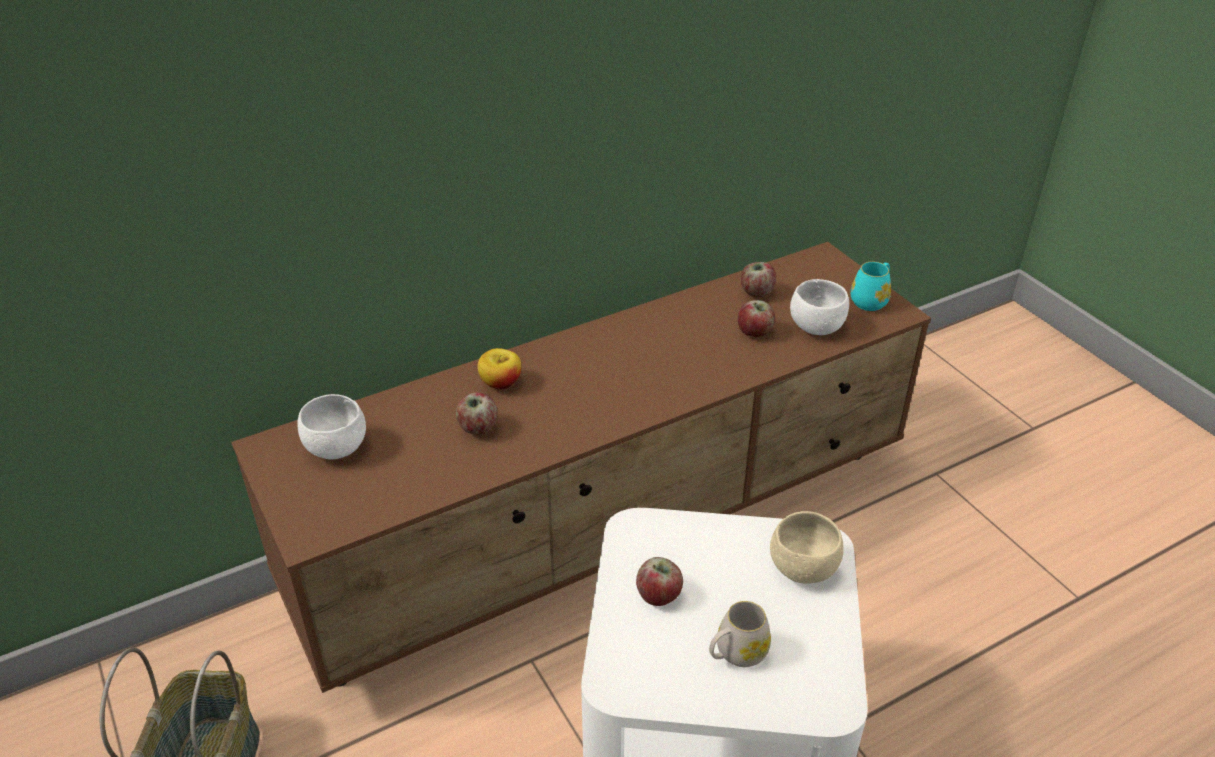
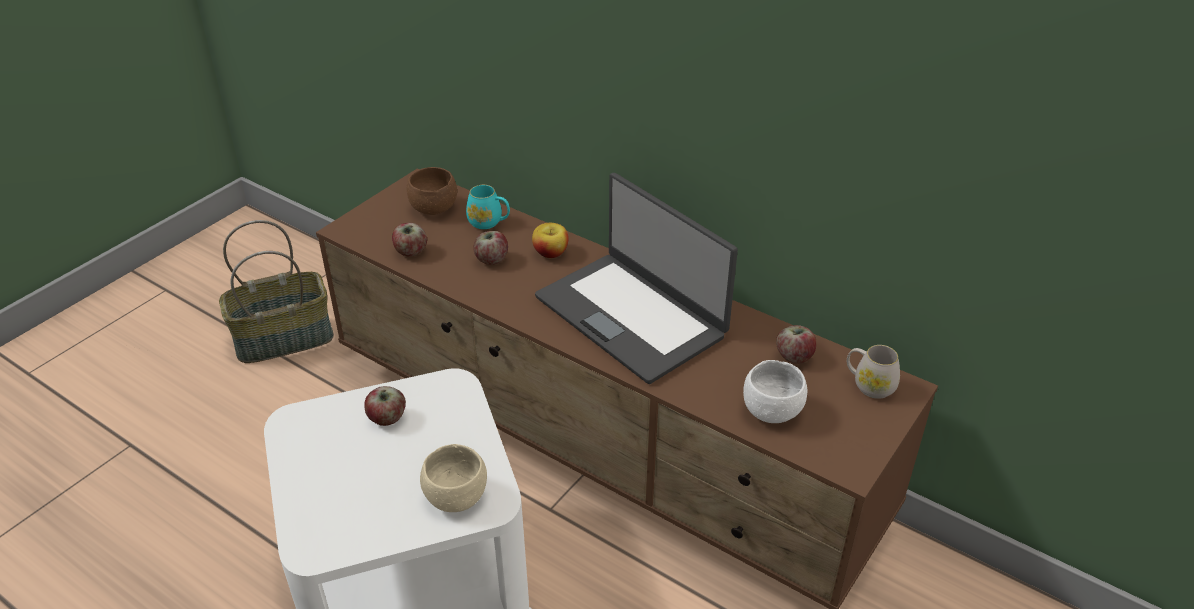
camera: 65 degrees right, 0 degrees up
white bowl [297,394,366,460] -> brown bowl [407,167,457,215]
white mug [709,601,771,667] -> white mug moved to [847,345,900,399]
apple [738,300,775,337] -> apple moved to [392,223,427,257]
turquoise mug [851,261,891,311] -> turquoise mug moved to [466,185,510,229]
none -> laptop [535,173,738,384]

